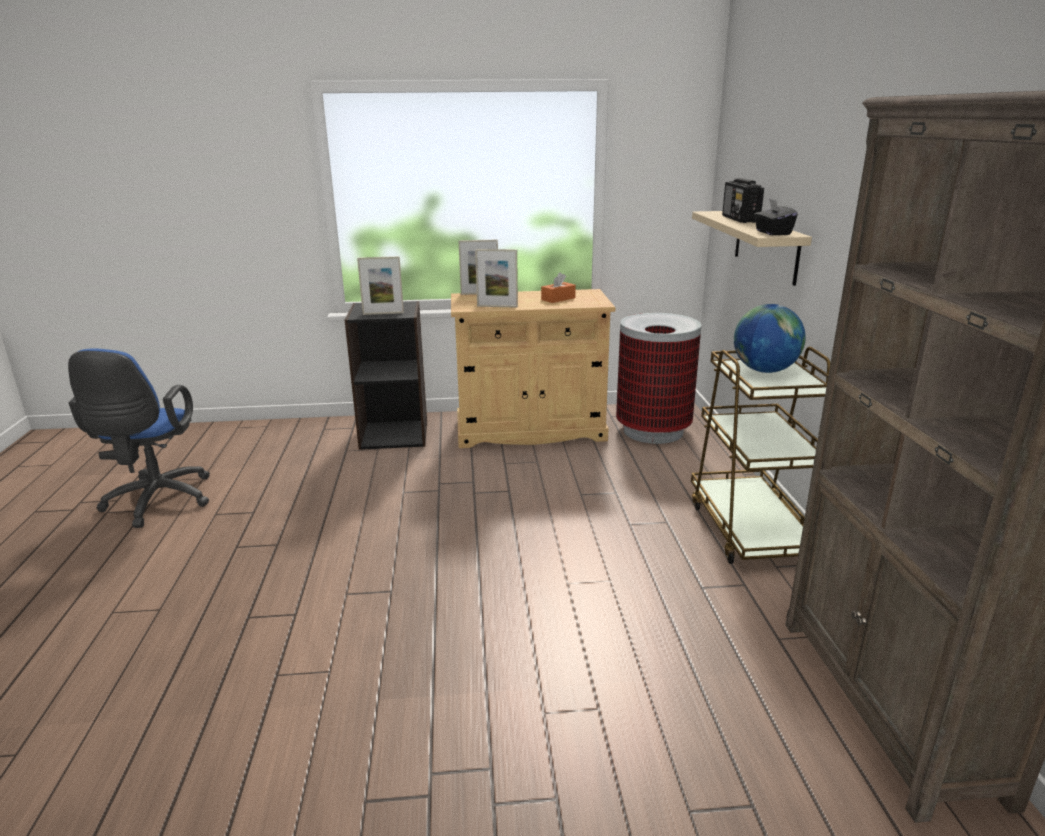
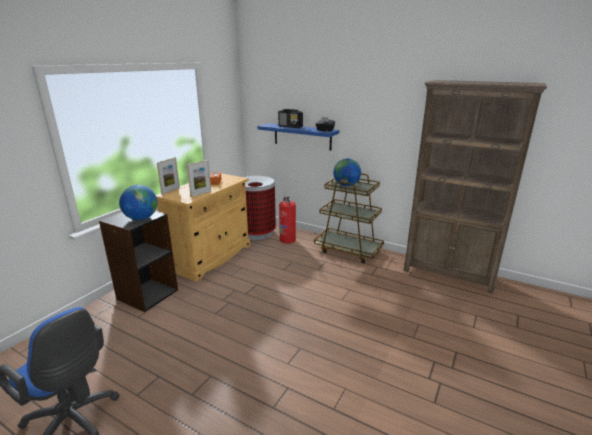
camera: 55 degrees left, 0 degrees up
picture frame [357,256,404,315] -> globe [119,185,157,220]
beige shelf [692,211,812,286] -> blue shelf [257,123,339,150]
none -> fire extinguisher [279,196,296,244]

